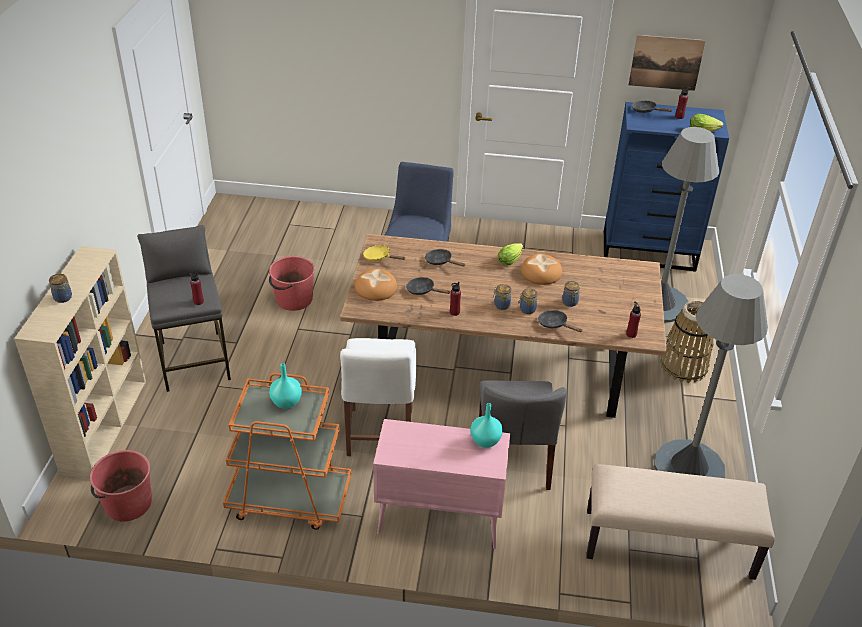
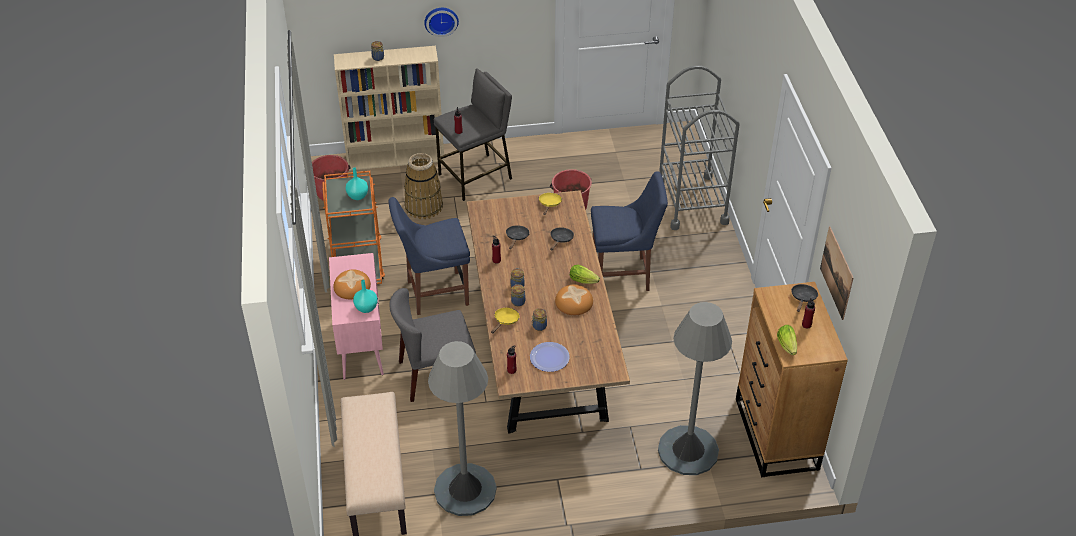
camera: 75 degrees right, 5 degrees up
white chair [340,338,417,456] -> blue chair [388,197,470,315]
bread [355,269,397,301] -> bread moved to [333,269,371,299]
black frying pan [538,310,583,332] -> yellow frying pan [491,308,519,333]
blue dresser [603,102,729,272] -> brown dresser [736,282,848,477]
basket [660,300,713,383] -> basket moved to [404,153,443,219]
none -> wall clock [424,8,459,37]
none -> plate [530,342,570,372]
none -> grey cart [659,65,740,230]

